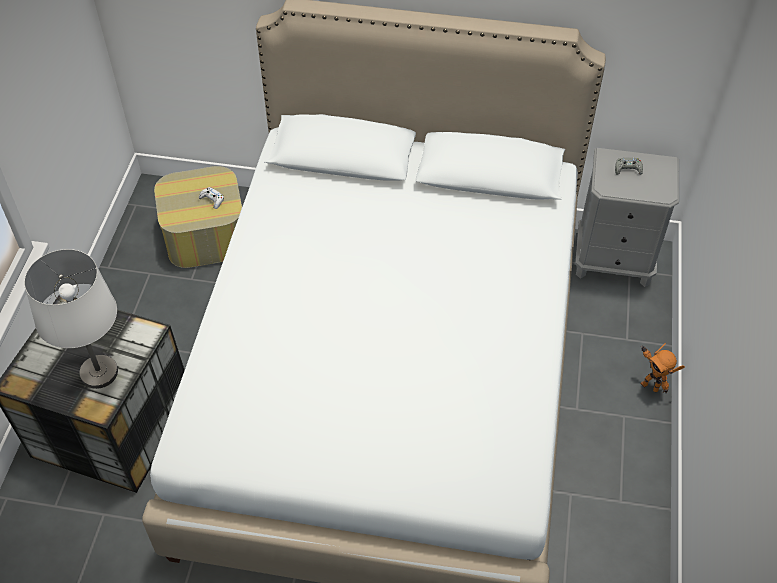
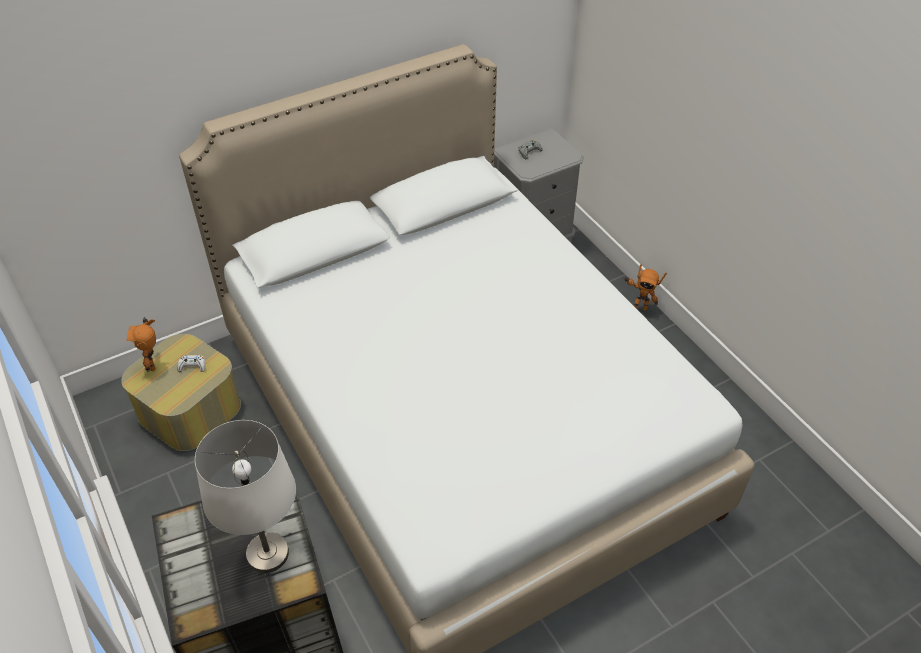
camera: 40 degrees left, 5 degrees down
none -> toy robot [127,317,156,372]

